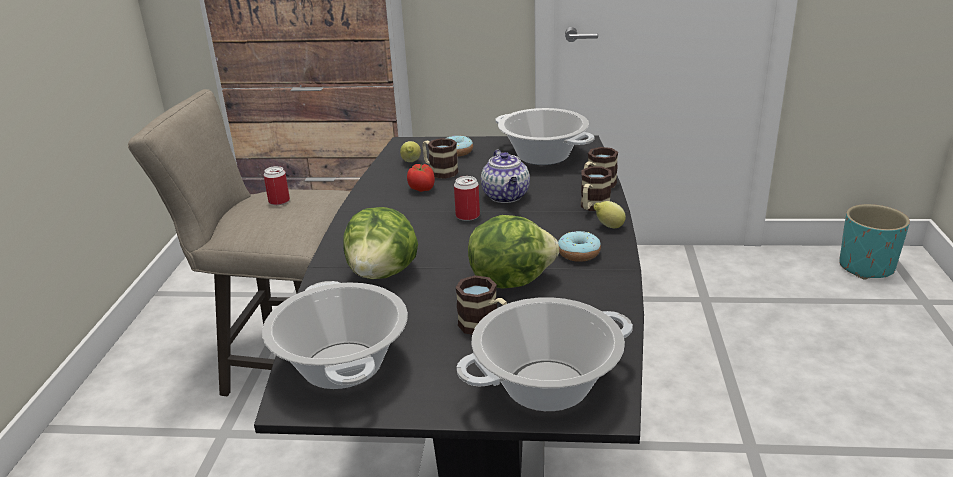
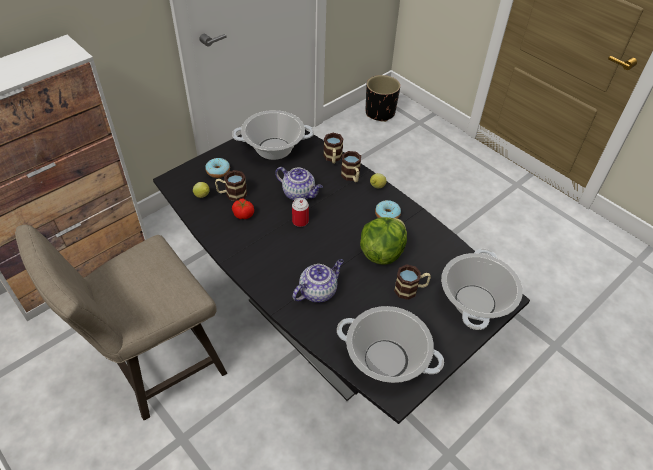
camera: 50 degrees left, 20 degrees up
can [264,166,290,205] -> none
lettuce [343,207,418,279] -> teapot [293,259,344,303]
turquoise planter [839,204,910,280] -> black planter [366,75,400,122]

